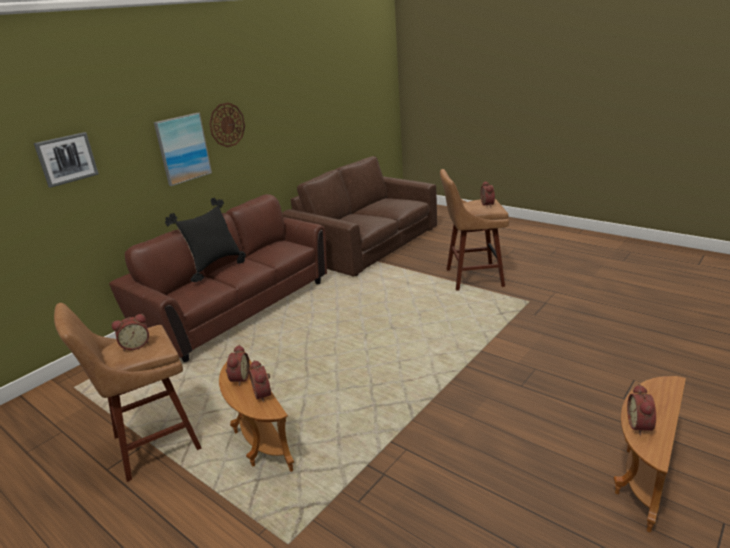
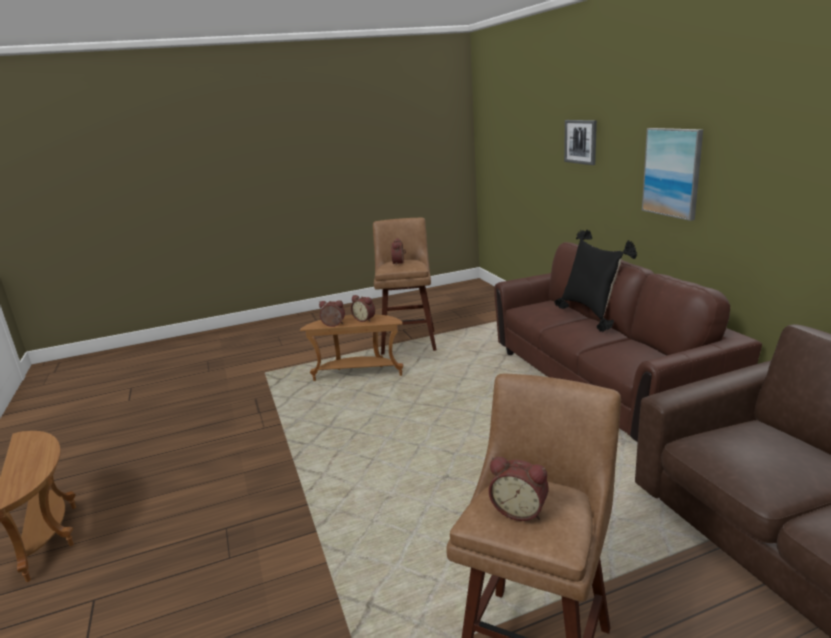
camera: 120 degrees right, 5 degrees down
wall clock [209,102,245,147] -> none
alarm clock [627,384,656,436] -> none

